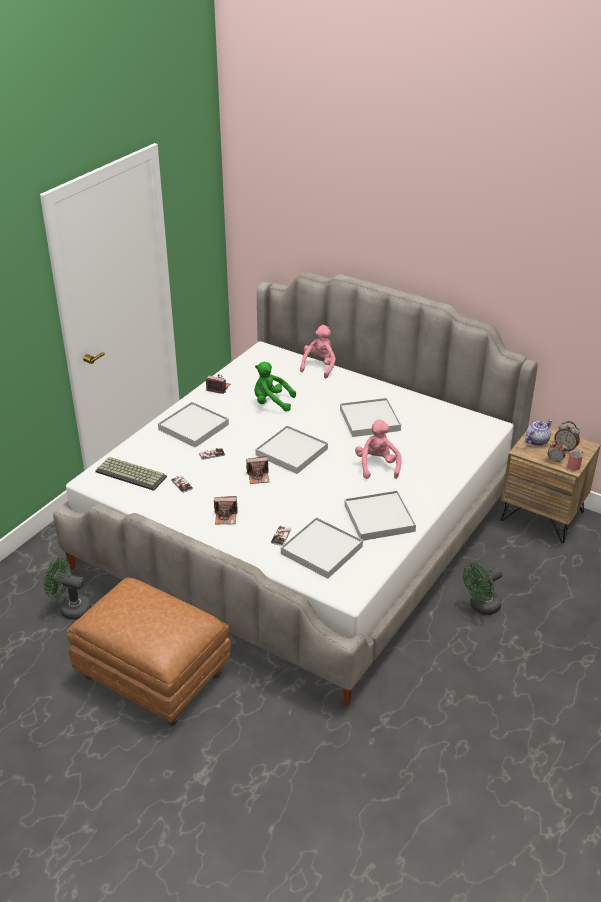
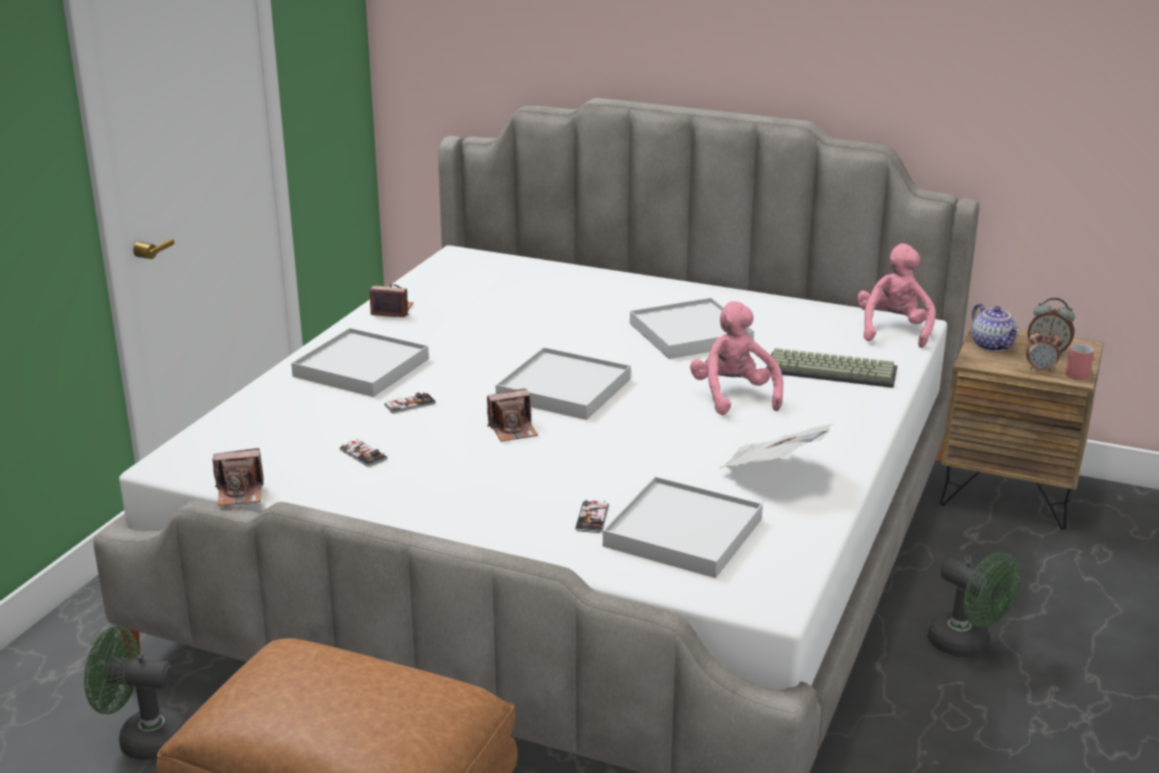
camera: 10 degrees left, 10 degrees down
keyboard [96,457,167,491] -> keyboard moved to [766,348,897,388]
camera [214,496,238,524] -> camera moved to [212,448,264,506]
green plush toy [254,362,296,411] -> none
pink plush toy [300,325,336,378] -> pink plush toy moved to [857,243,936,348]
white tray [345,490,416,541] -> newspaper [720,424,833,468]
green fan [463,562,503,615] -> green fan turned 90 degrees counterclockwise [927,552,1020,657]
teapot [525,419,553,446] -> teapot turned 120 degrees clockwise [972,304,1020,352]

